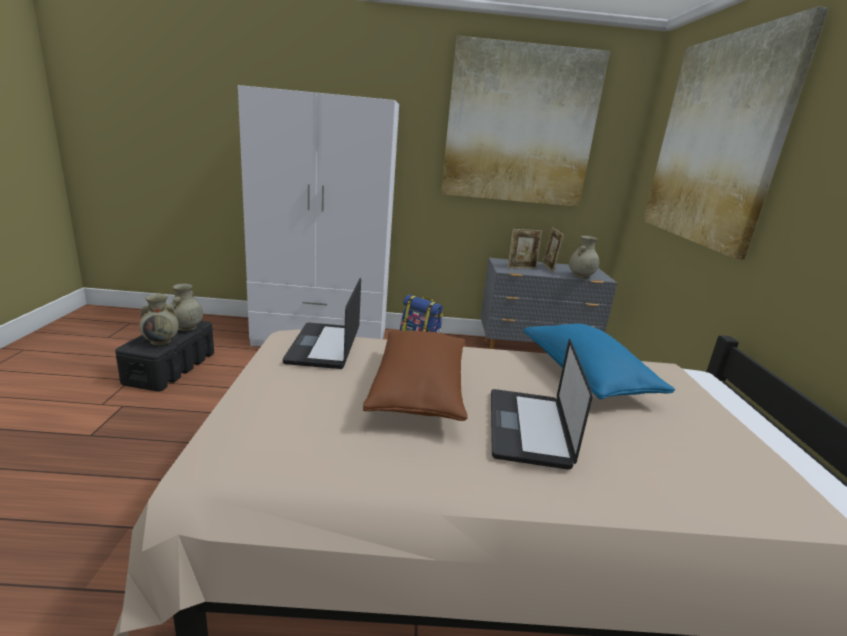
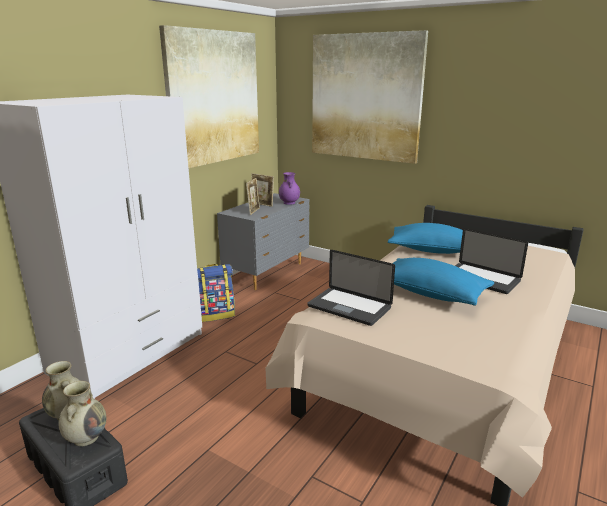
camera: 55 degrees left, 0 degrees up
brown pillow [363,330,468,421] -> blue pillow [392,258,494,306]
beige vase [569,236,599,279] -> purple vase [279,172,300,205]

